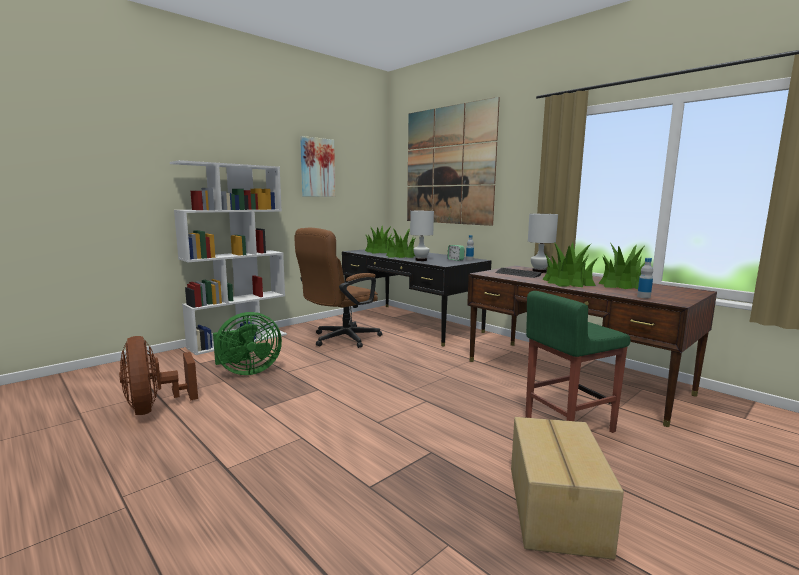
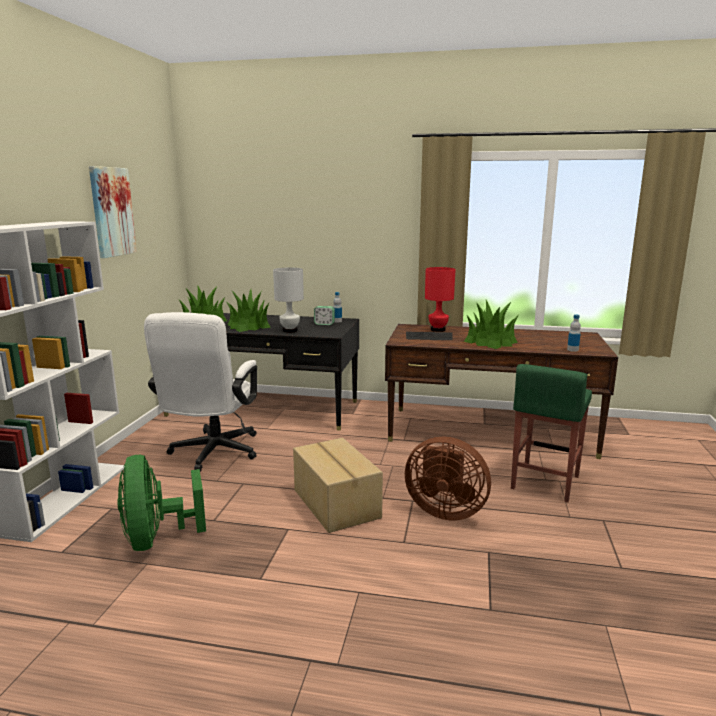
camera: 35 degrees left, 5 degrees up
brown fan [119,336,198,415] -> brown fan moved to [405,437,491,520]
green fan [213,312,282,375] -> green fan turned 135 degrees clockwise [117,455,206,551]
brown office chair [294,228,382,348] -> white office chair [144,312,257,472]
picture [407,97,500,226] -> none
cardboard box [511,417,624,560] -> cardboard box moved to [293,438,383,533]
white table lamp [528,214,558,273] -> red table lamp [425,267,456,332]
potted plant [598,243,645,289] -> none

